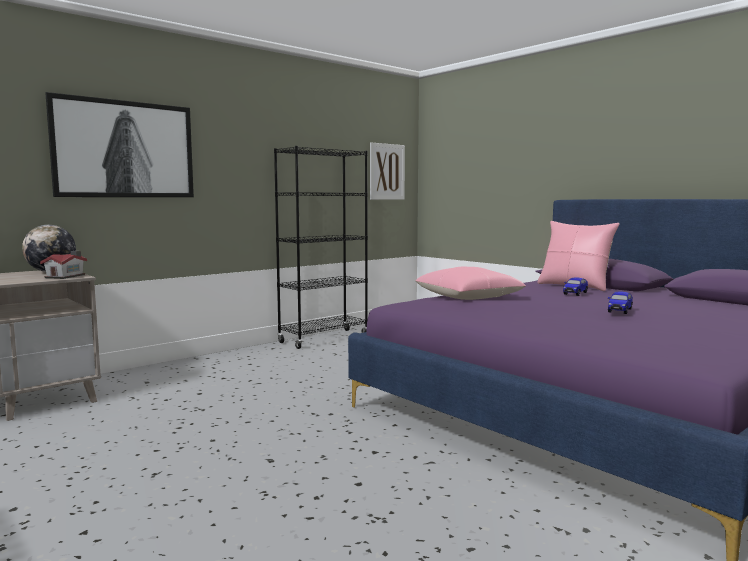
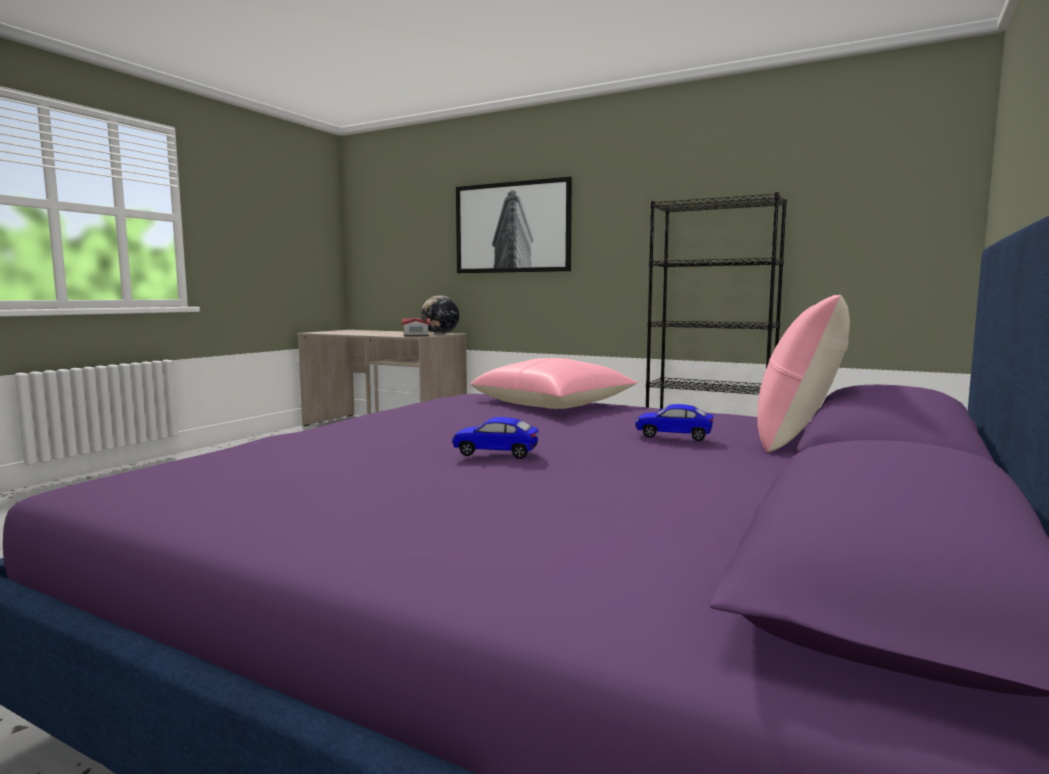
camera: 70 degrees right, 0 degrees up
picture [370,143,405,200] -> none

